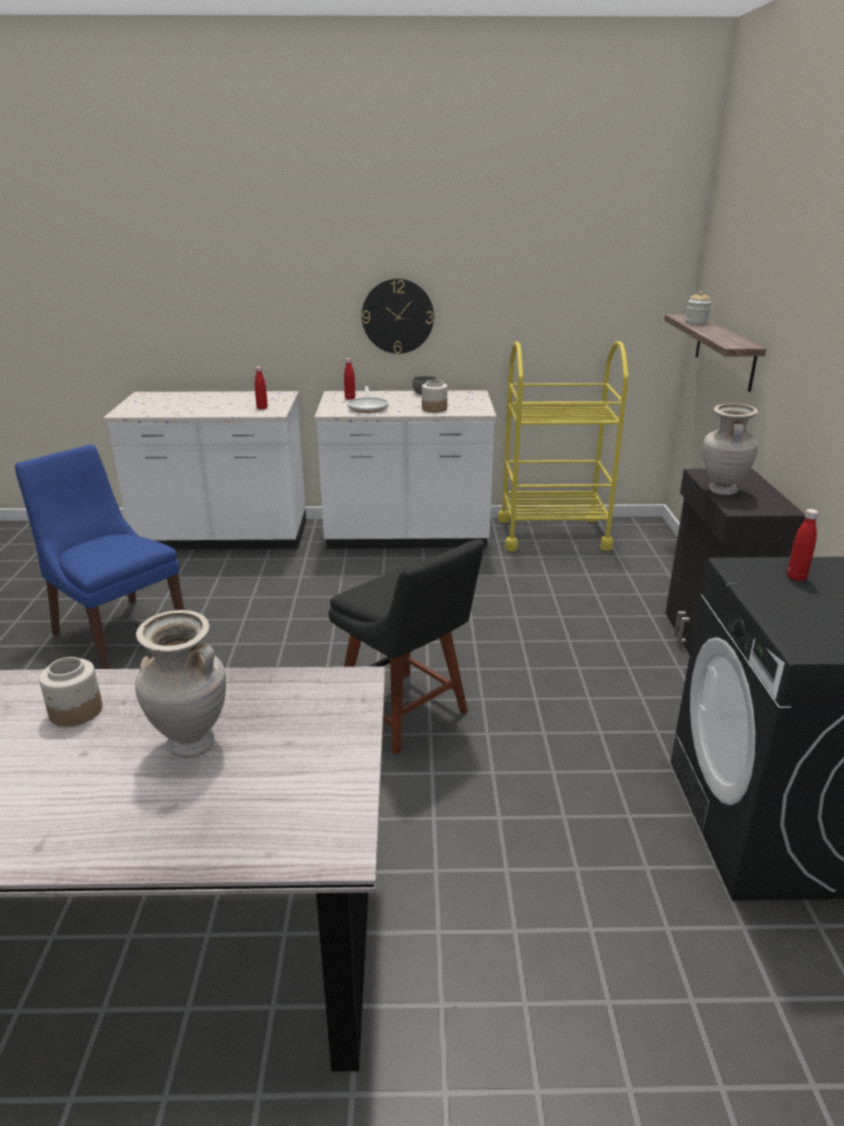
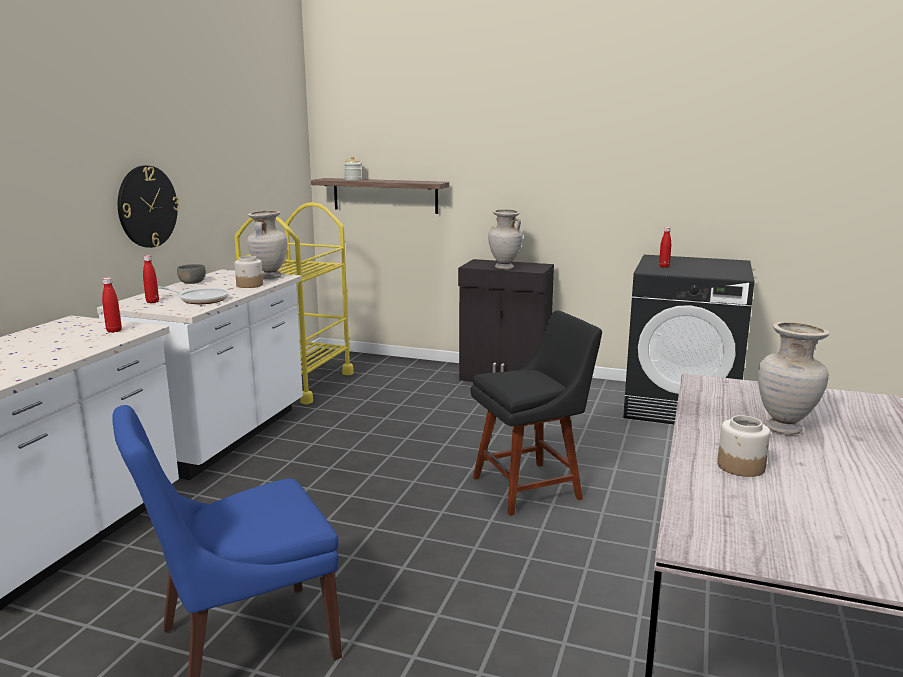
camera: 70 degrees left, 10 degrees down
none -> beige vase [247,211,288,279]

